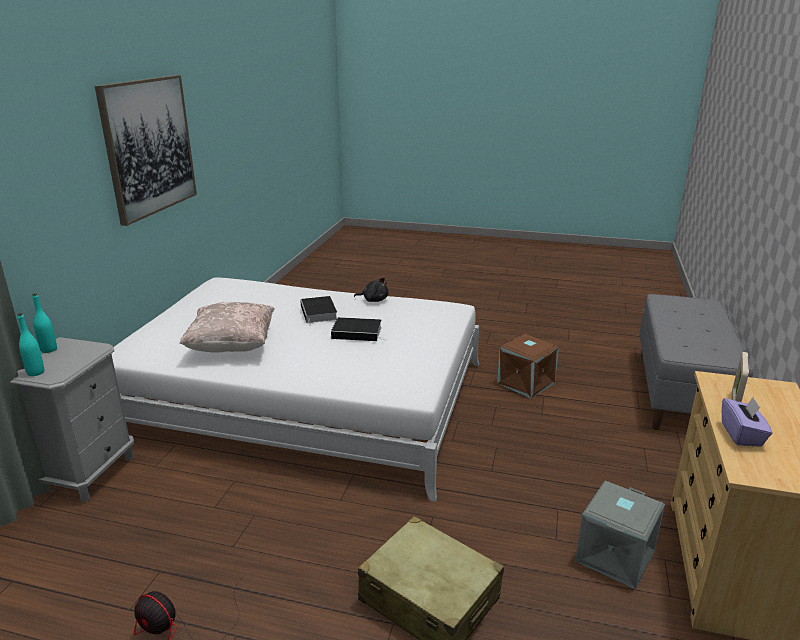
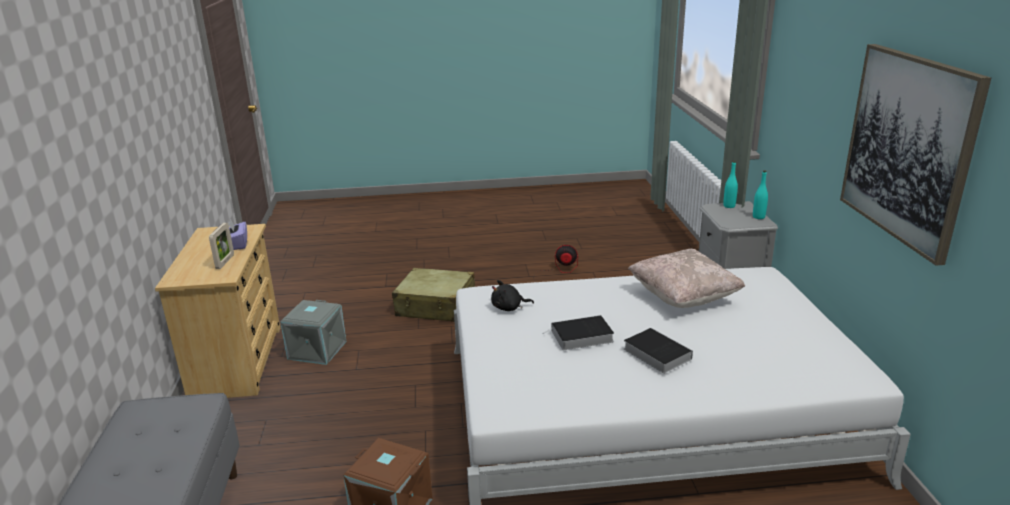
camera: 160 degrees right, 0 degrees up
black plush toy [354,278,388,302] -> black plush toy moved to [491,280,534,311]

